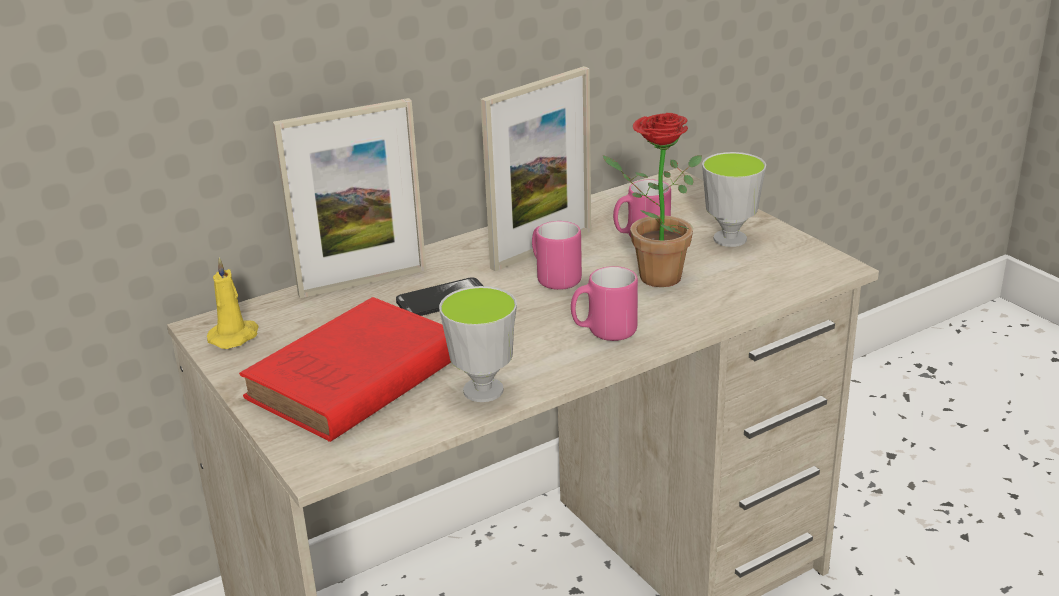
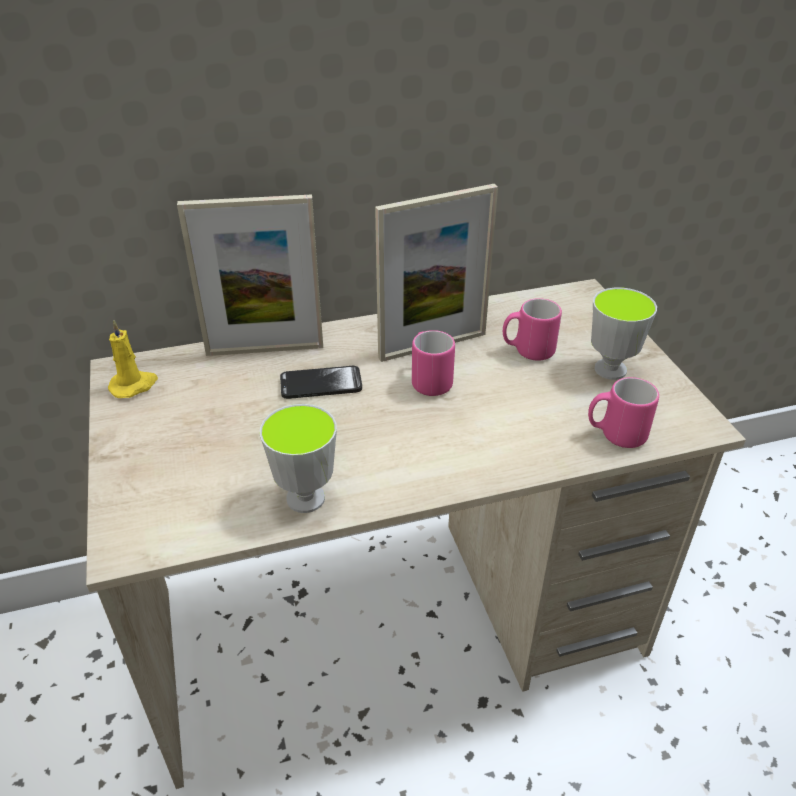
camera: 15 degrees right, 10 degrees up
red book [239,297,451,442] -> none
pink mug [571,266,638,341] -> pink mug moved to [588,377,659,448]
potted plant [603,113,702,287] -> none

